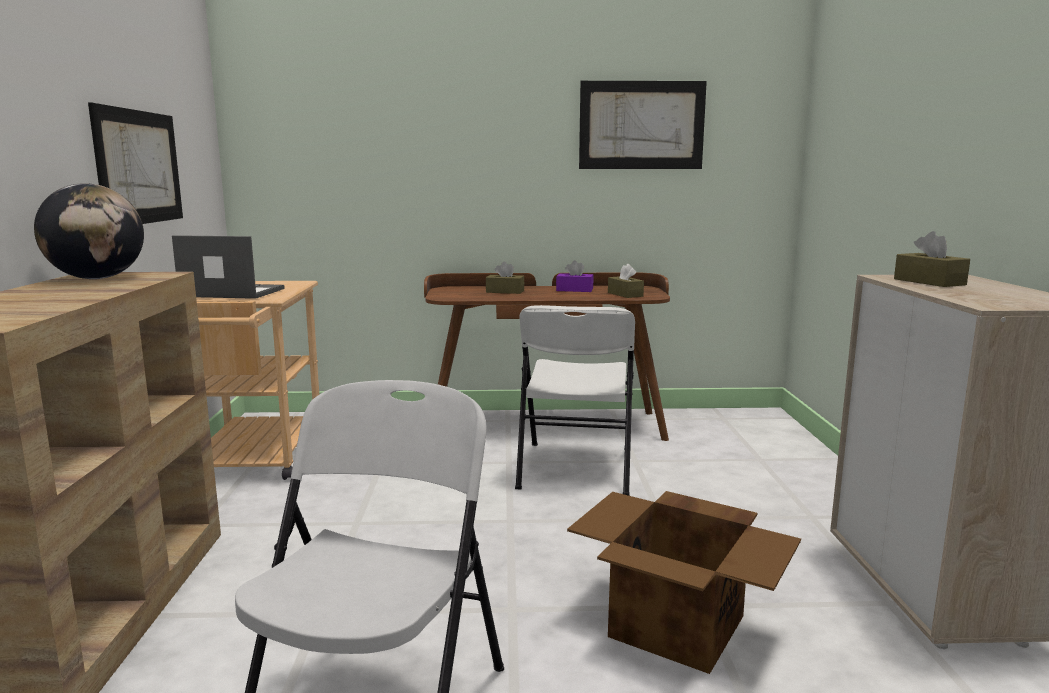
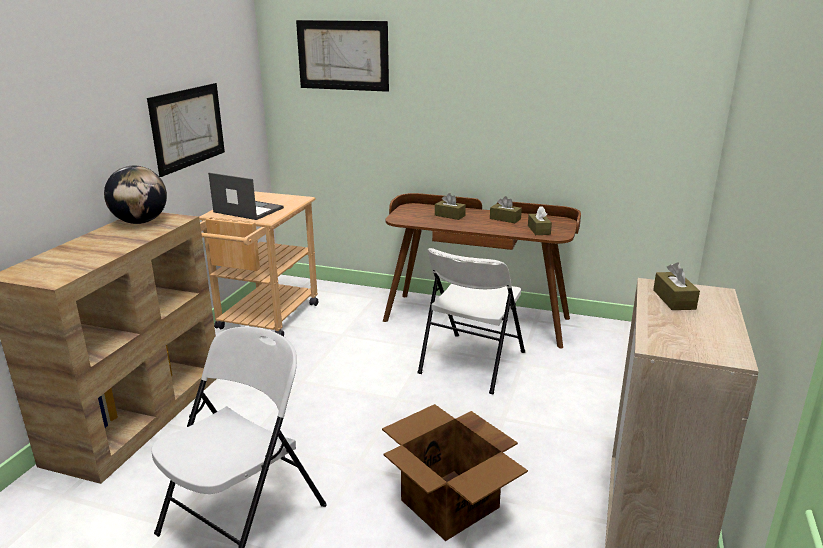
camera: 20 degrees right, 10 degrees up
purple tissue box [556,260,594,292] -> brown tissue box [490,196,522,223]
picture [579,81,707,169] -> picture moved to [296,20,389,92]

